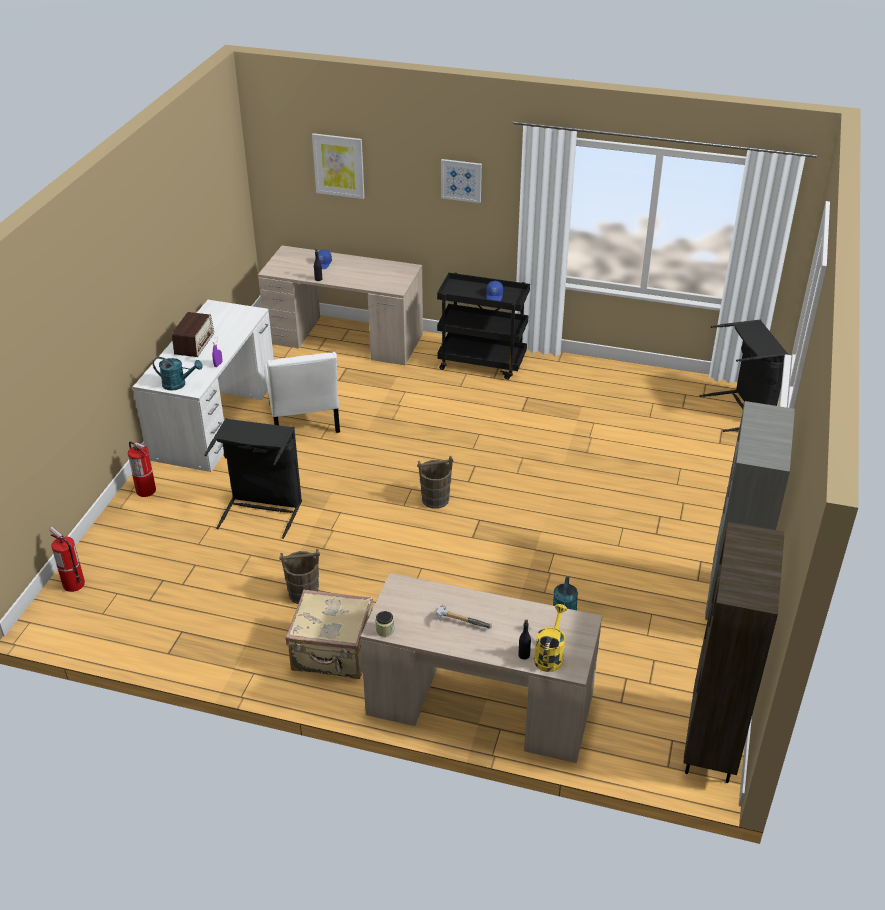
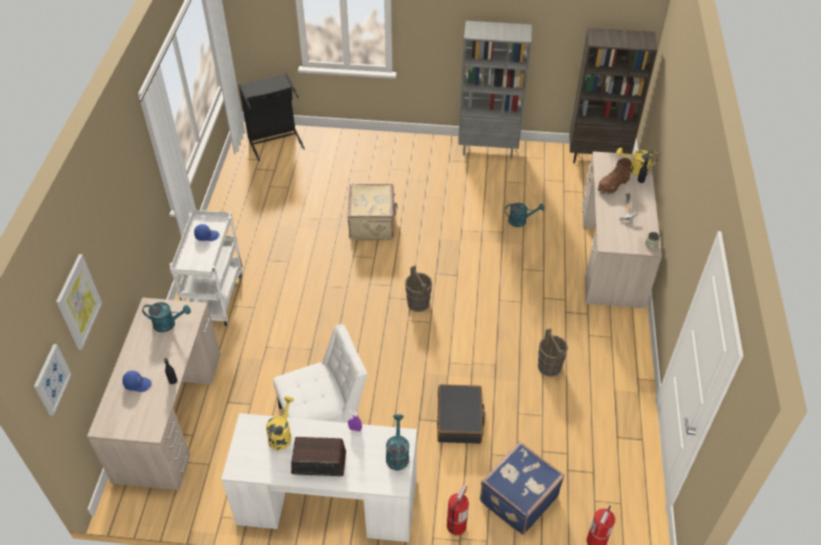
camera: 100 degrees left, 10 degrees up
black laundry basket [204,418,302,539] -> black suitcase [437,384,485,444]
beige suitcase [286,589,373,679] -> beige suitcase moved to [348,184,398,240]
black cart [437,273,530,380] -> white cart [170,210,242,326]
picture [441,159,482,203] -> picture moved to [34,344,72,416]
none -> turquoise watering can [142,302,191,332]
none -> yellow watering can [266,396,294,450]
none -> blue suitcase [480,441,565,535]
none -> brown boot [598,158,632,195]

